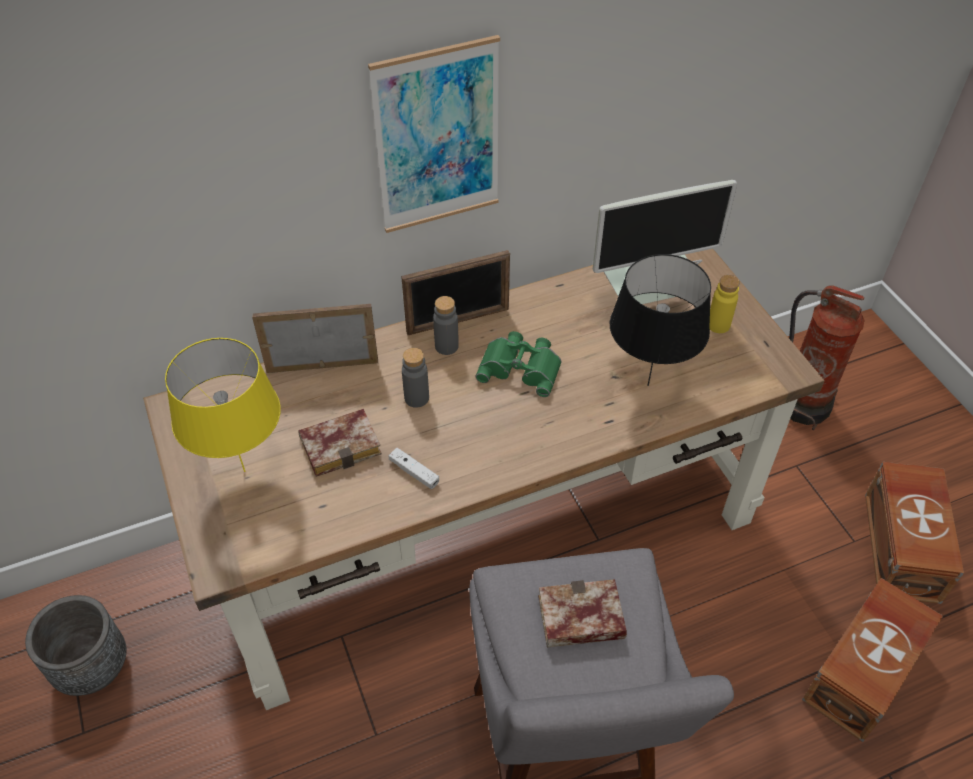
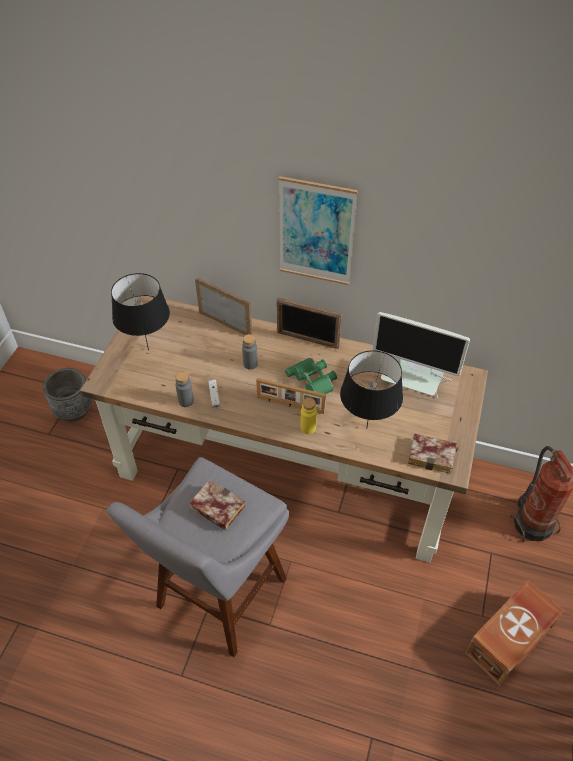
camera: 40 degrees right, 0 degrees up
yellow table lamp [165,338,281,472] -> black table lamp [111,273,170,350]
book [299,409,381,477] -> book moved to [408,434,457,474]
grey bottle [433,296,459,355] -> grey bottle moved to [176,371,194,407]
yellow bottle [710,275,740,333] -> yellow bottle moved to [300,398,317,434]
brown storage box [802,578,943,742] -> none
none -> picture frame [256,378,326,414]

